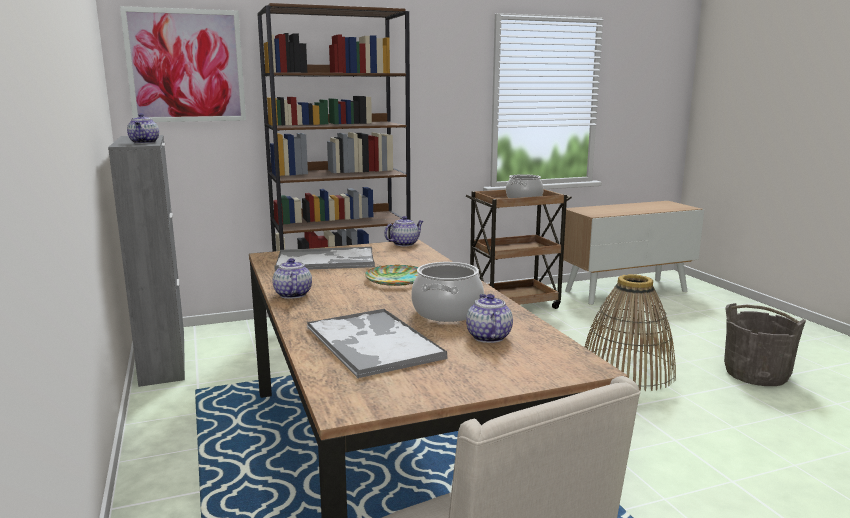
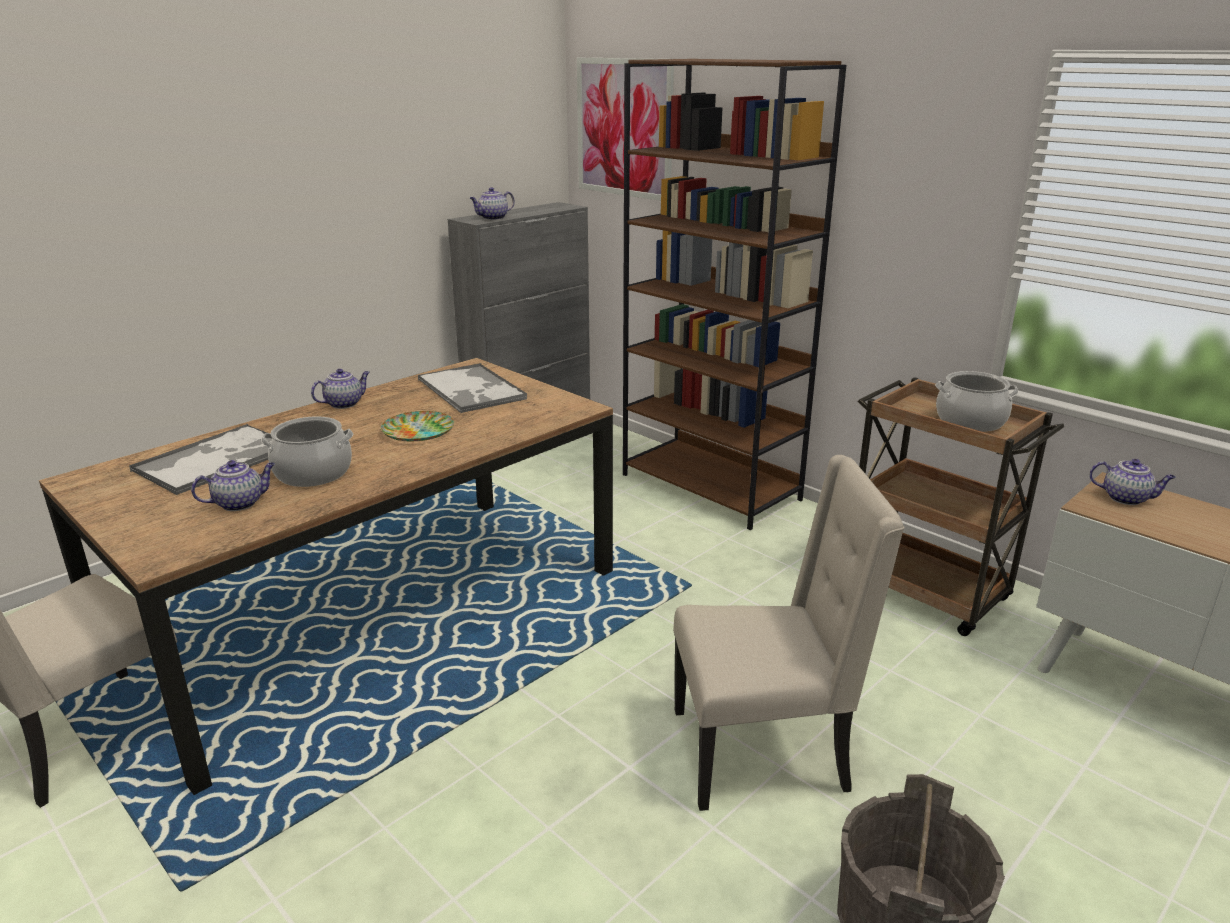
camera: 65 degrees right, 10 degrees up
teapot [384,216,423,246] -> teapot moved to [1089,459,1176,505]
basket [585,274,676,391] -> beige chair [673,455,905,811]

